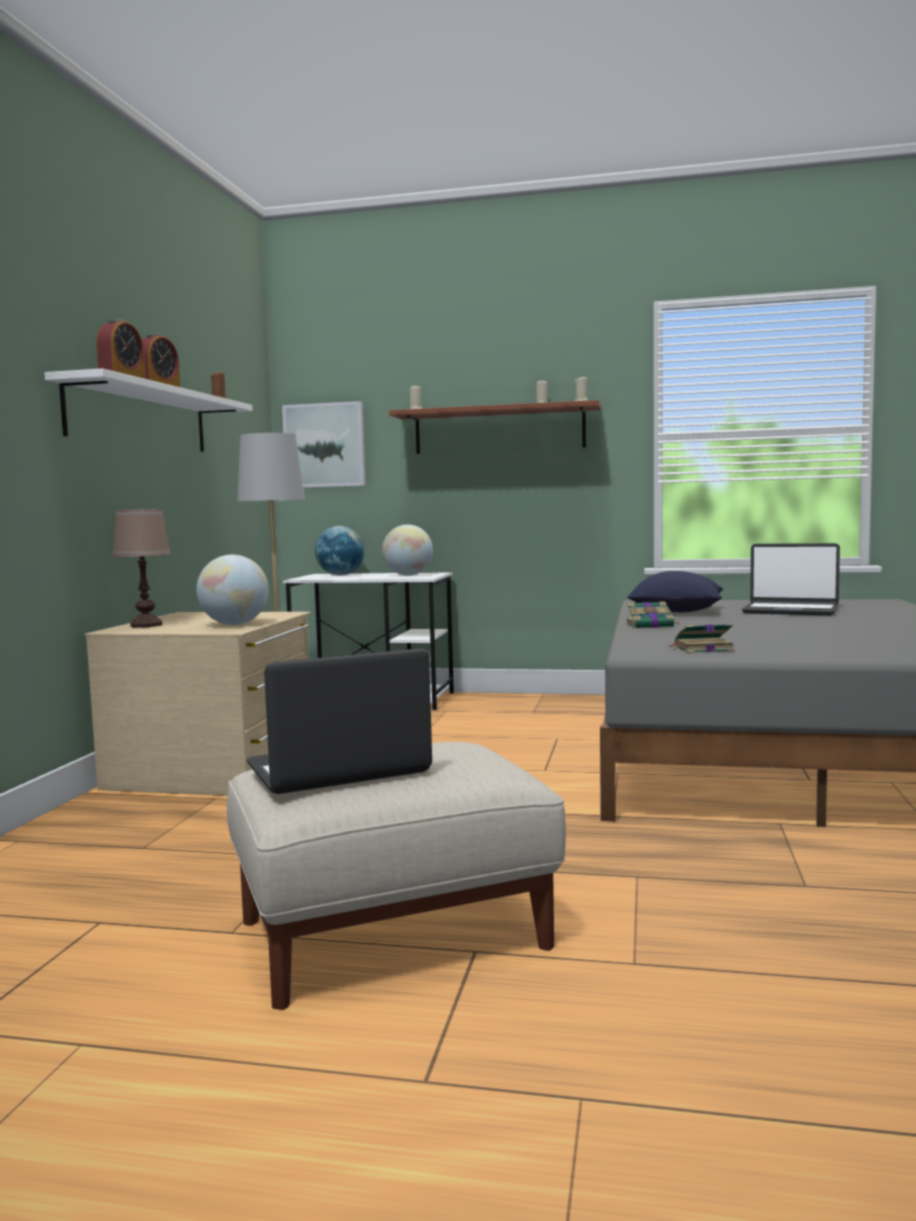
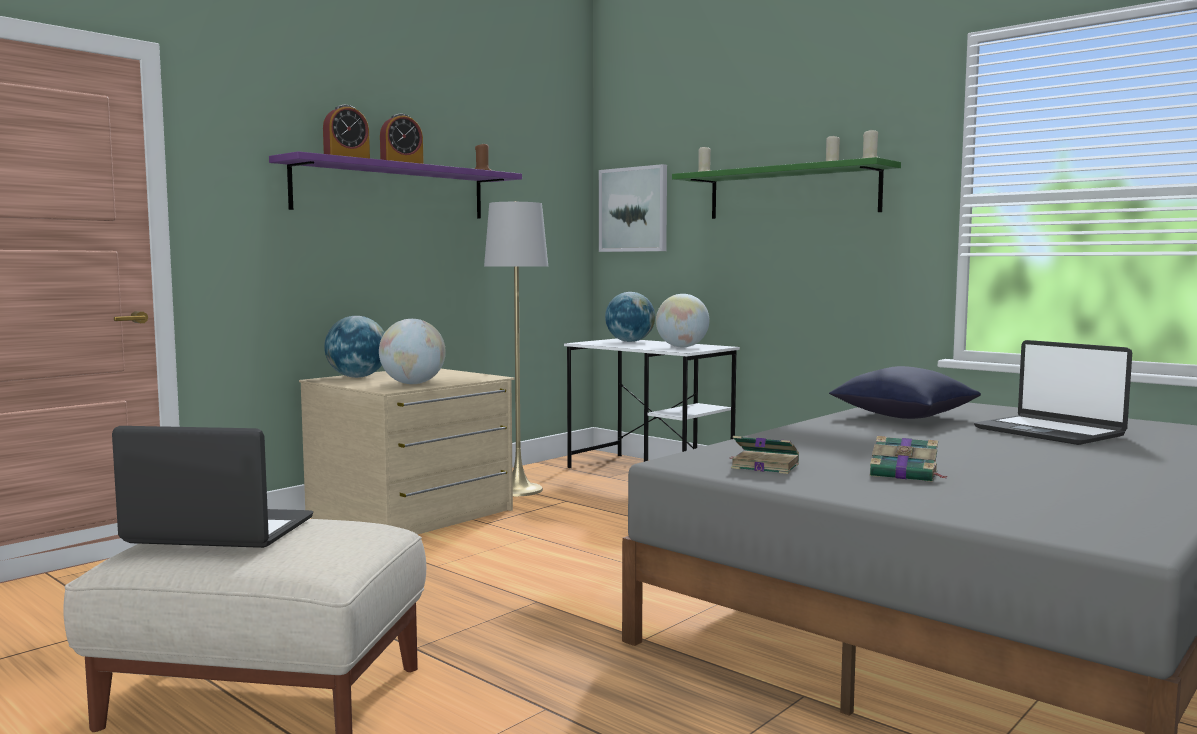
camera: 30 degrees right, 0 degrees up
white shelf [45,368,252,452] -> purple shelf [269,151,522,219]
brown table lamp [112,509,171,628] -> globe [324,316,385,378]
brown shelf [389,400,601,454] -> green shelf [672,157,901,219]
book [626,601,680,628] -> book moved to [870,436,947,482]

